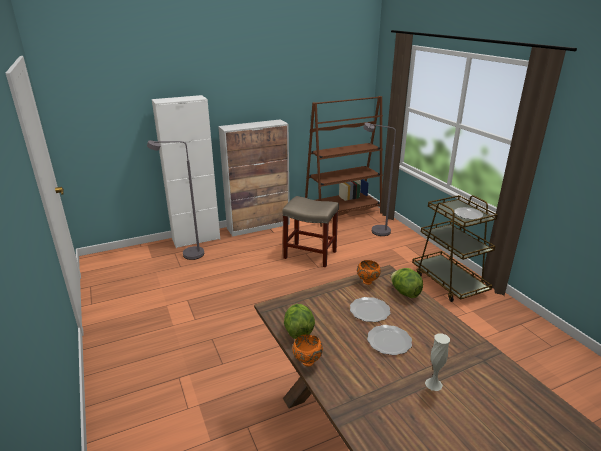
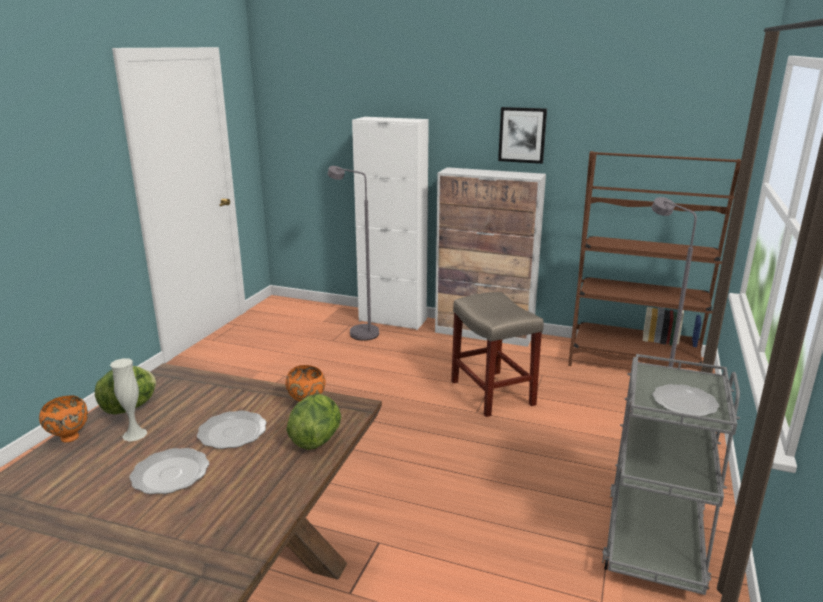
camera: 45 degrees right, 5 degrees down
brown cart [412,195,498,302] -> grey cart [602,354,740,595]
white vase [425,333,450,391] -> white vase moved to [110,358,147,441]
none -> picture [498,107,547,164]

